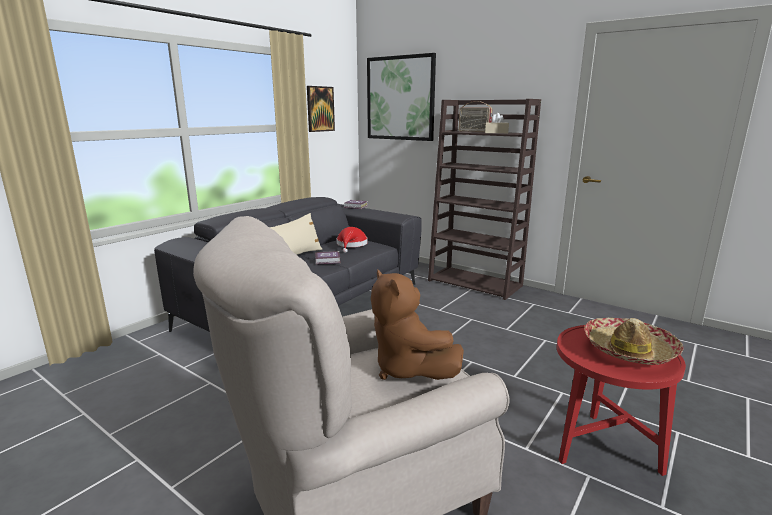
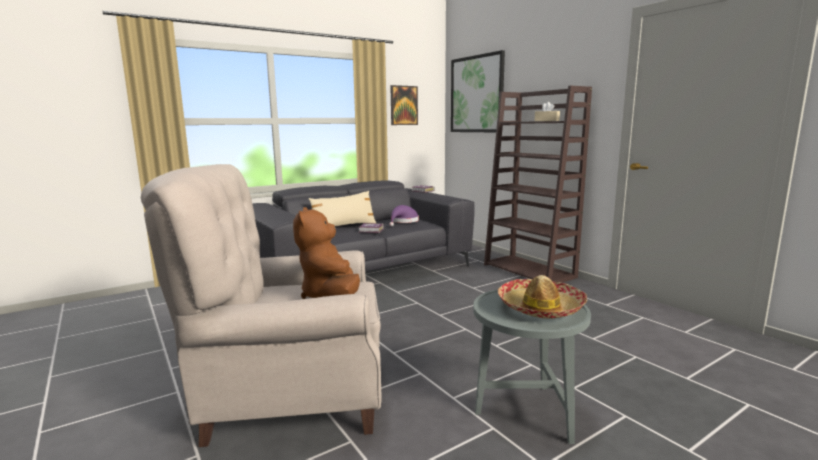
camera: 20 degrees right, 5 degrees down
red hat [337,227,368,253] -> purple hat [389,205,419,226]
radio [459,101,493,132] -> none
red side table [557,325,686,476] -> grey side table [473,289,591,444]

